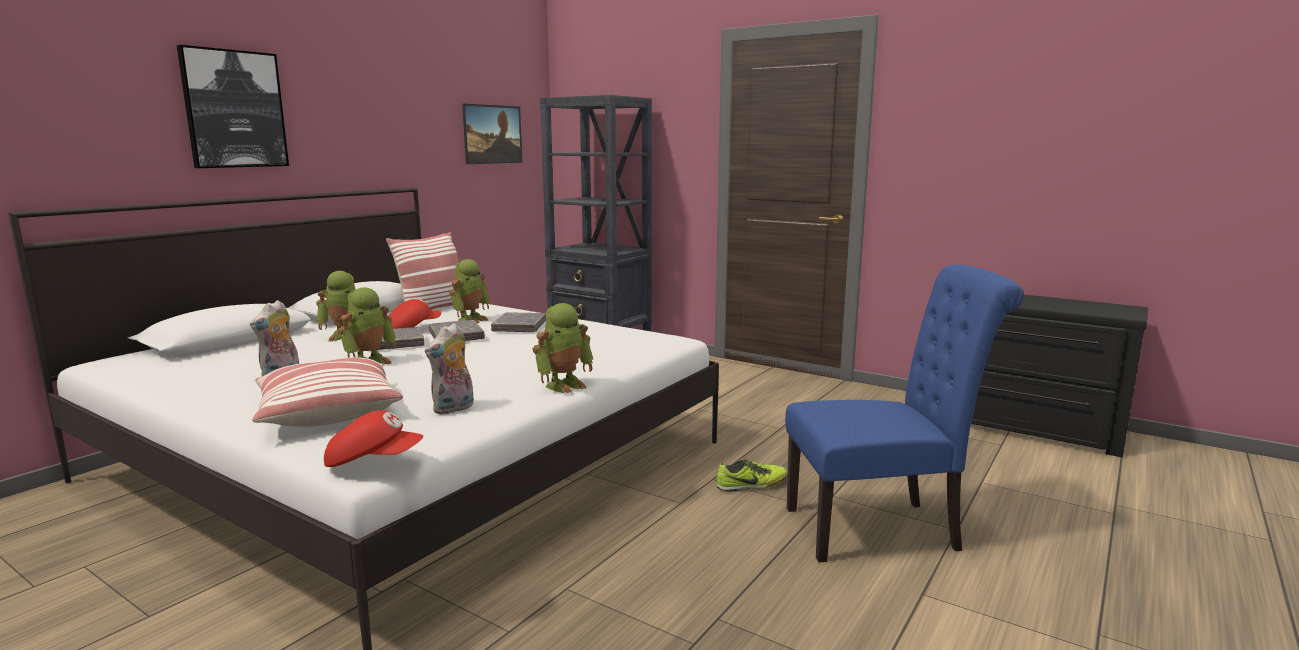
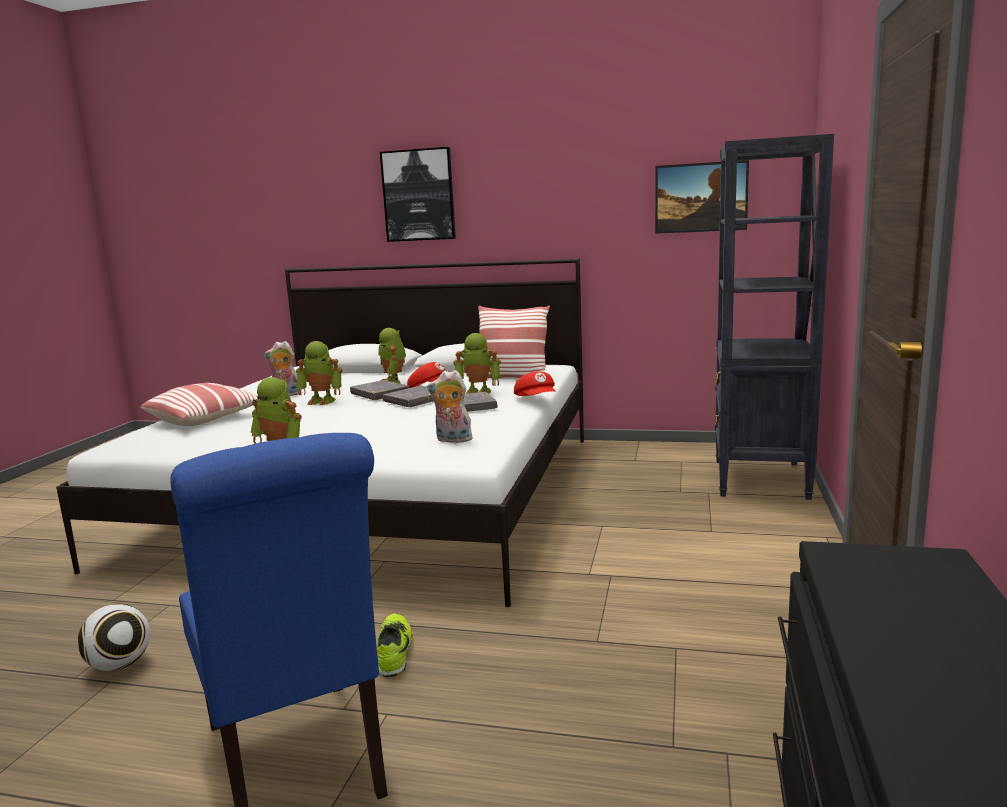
camera: 70 degrees right, 0 degrees up
red cap [324,410,423,467] -> red cap moved to [514,371,556,396]
plush toy [425,323,474,415] -> plush toy moved to [427,370,473,443]
shoe [717,459,787,492] -> shoe turned 150 degrees counterclockwise [377,613,412,677]
none -> football [78,604,150,671]

